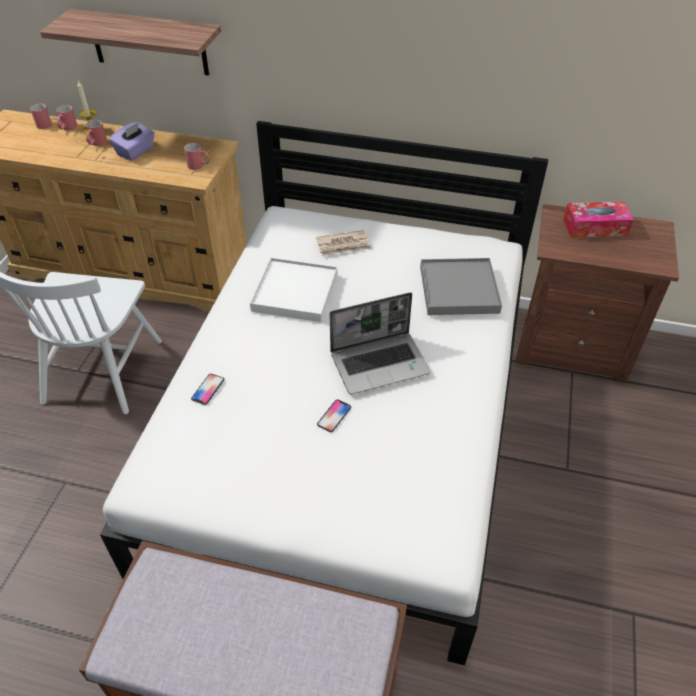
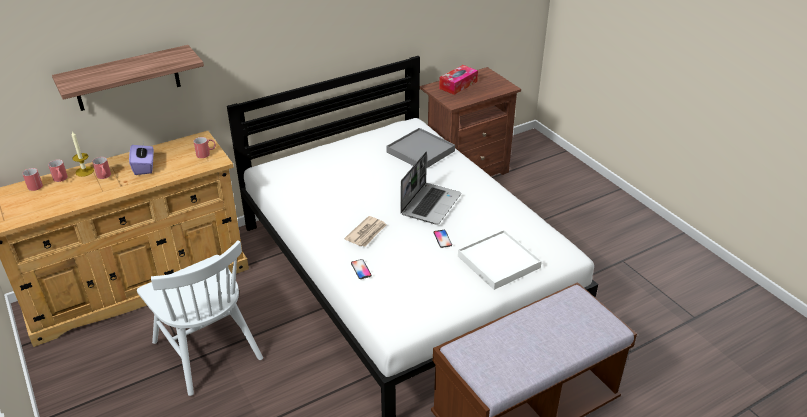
camera: 45 degrees left, 10 degrees down
white tray [250,257,337,322] -> white tray moved to [458,230,542,290]
newspaper [316,230,372,256] -> newspaper moved to [344,216,386,247]

